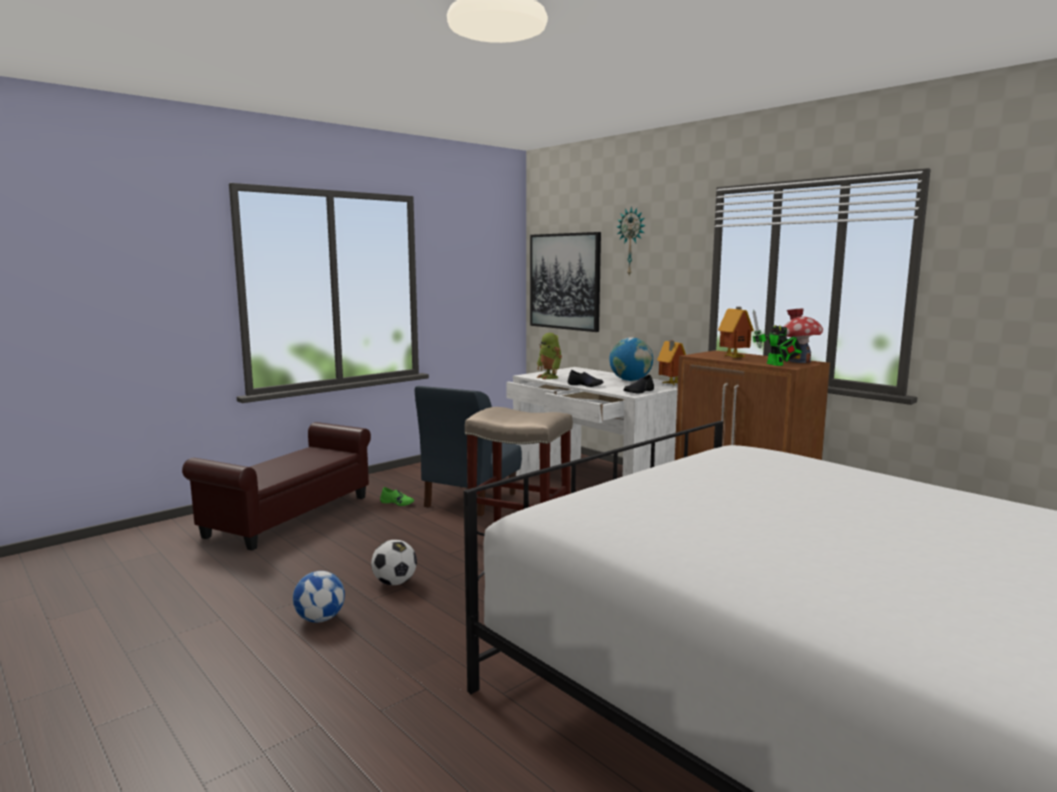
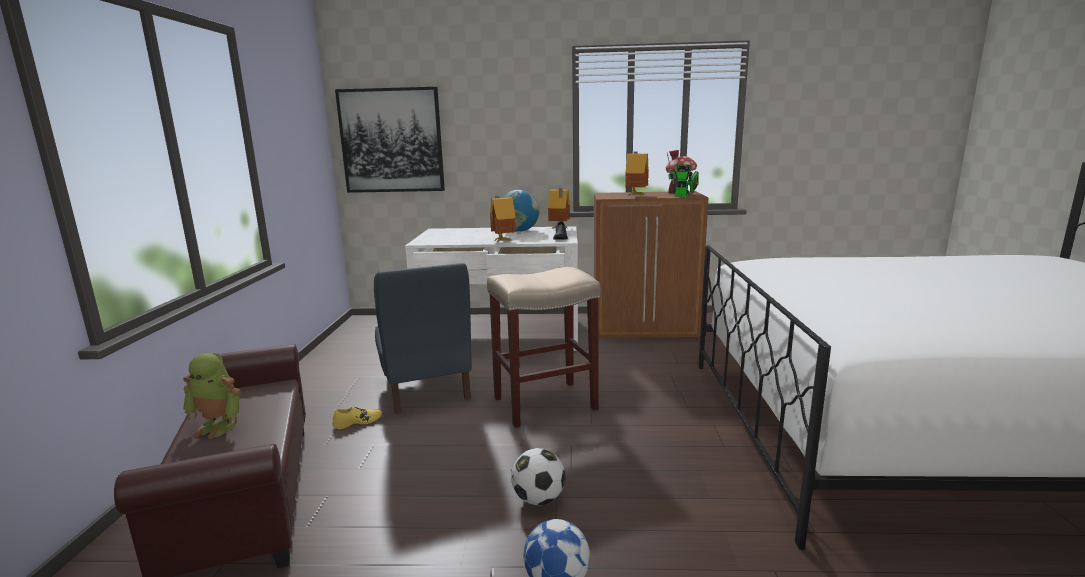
camera: 45 degrees left, 5 degrees up
green shoe [380,487,414,506] -> yellow shoe [332,407,382,429]
toy robot [537,333,562,379] -> toy robot moved to [183,353,241,439]
black shoe [568,370,603,387] -> toy house [490,196,516,243]
wall clock [617,206,646,277] -> none

